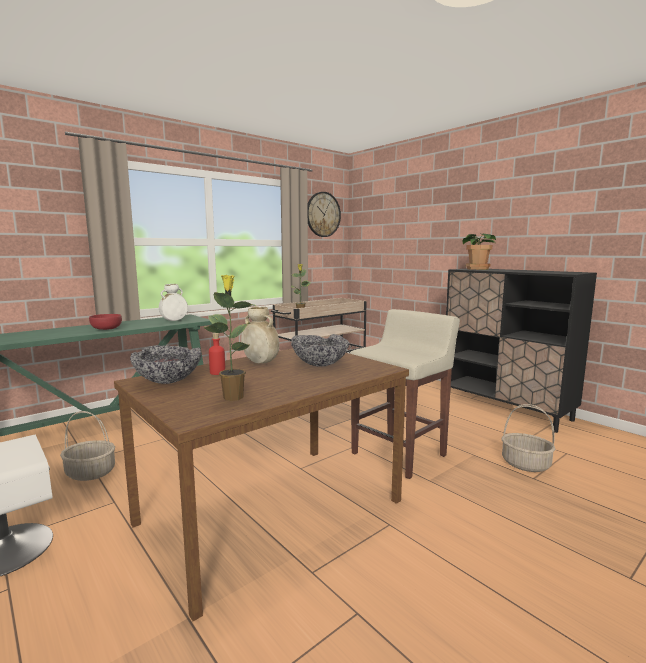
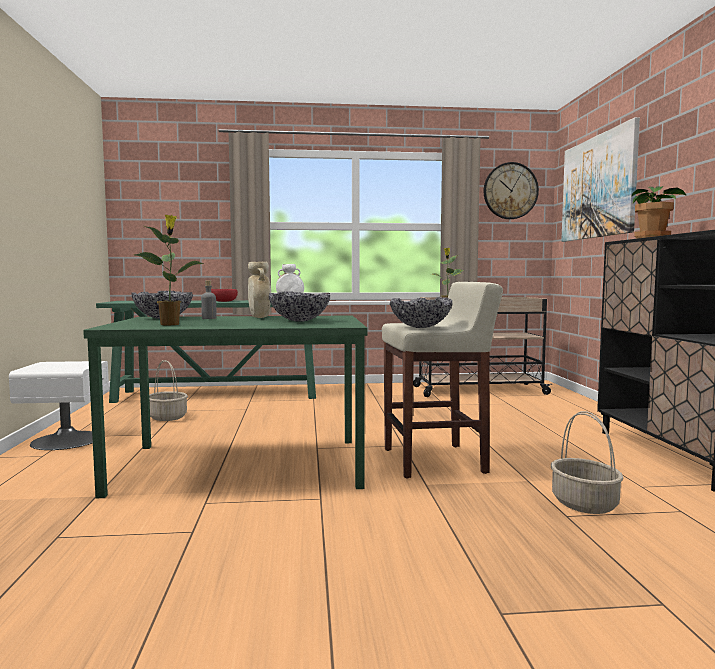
camera: 35 degrees right, 5 degrees down
brown dining table [114,348,409,621] -> green dining table [83,316,367,498]
red bottle [209,333,225,375] -> grey bottle [201,281,217,319]
none -> bowl [390,297,452,328]
none -> picture [561,117,640,242]

